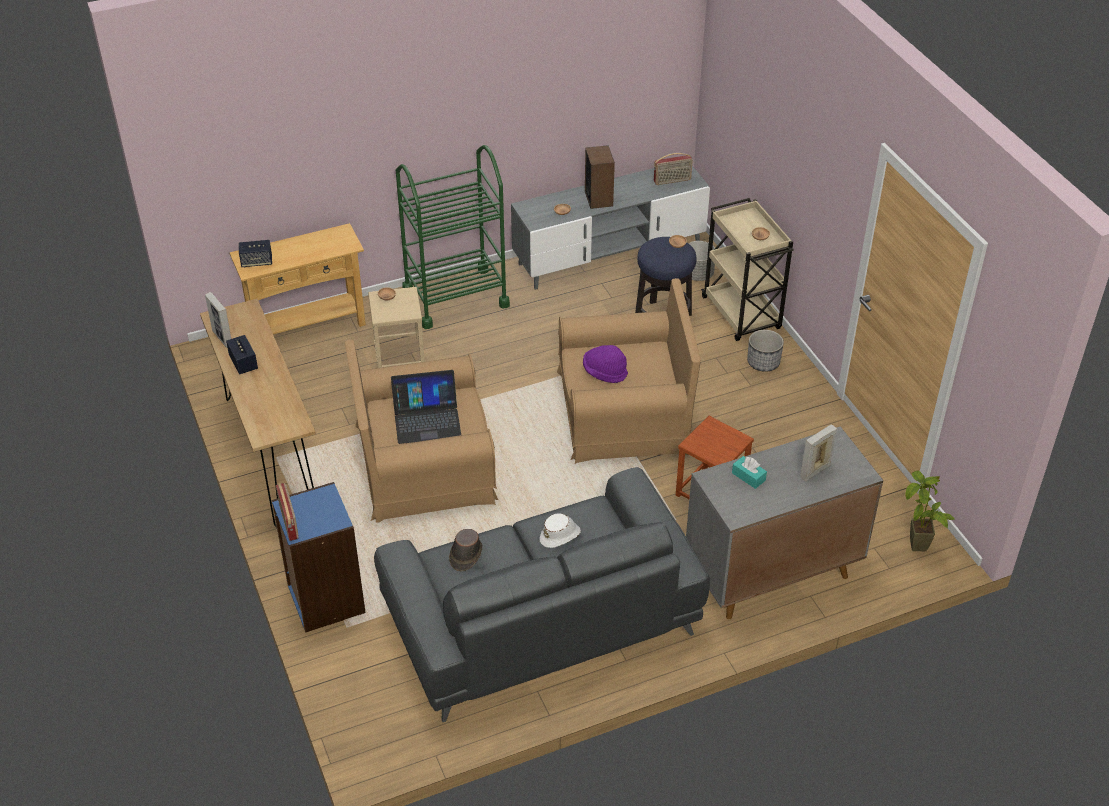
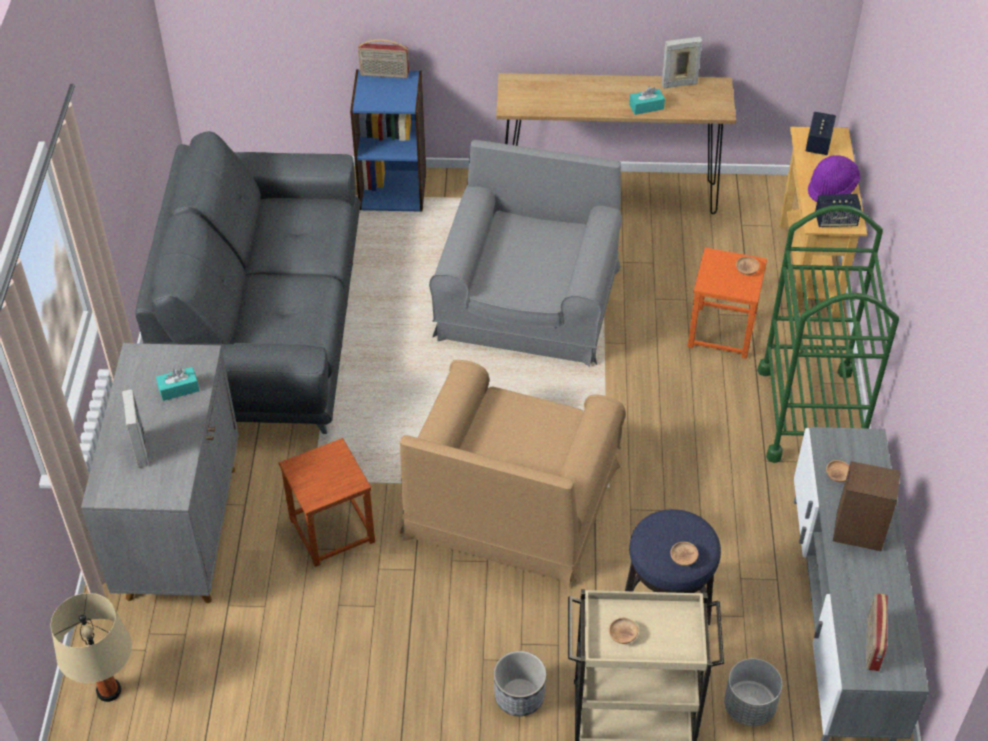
camera: 115 degrees right, 5 degrees up
speaker [226,335,258,374] -> speaker moved to [815,194,862,227]
brown armchair [345,339,498,523] -> grey armchair [429,140,622,367]
beige stool [368,287,425,368] -> orange stool [688,248,767,359]
laptop [391,370,461,444] -> none
brown hat [449,529,482,571] -> none
white hat [539,513,581,548] -> none
purple hat [583,345,628,383] -> purple hat moved to [808,155,860,202]
potted plant [905,471,955,551] -> beige table lamp [50,593,132,702]
none -> turquoise tissue box [629,87,665,115]

